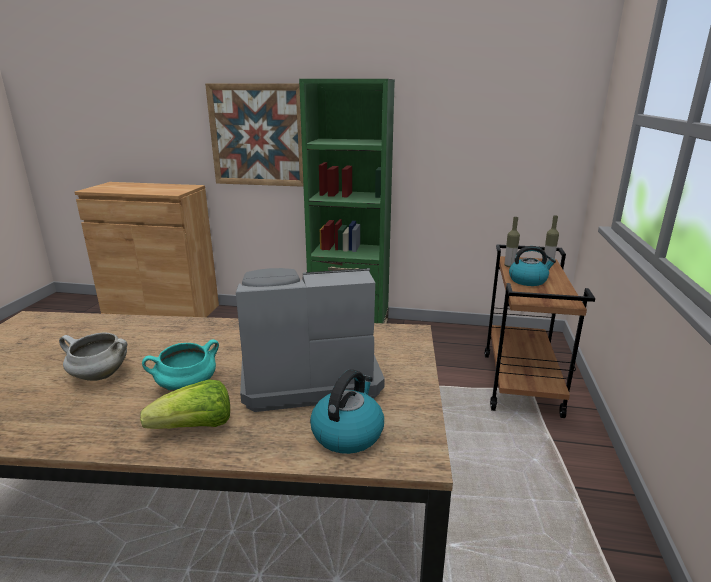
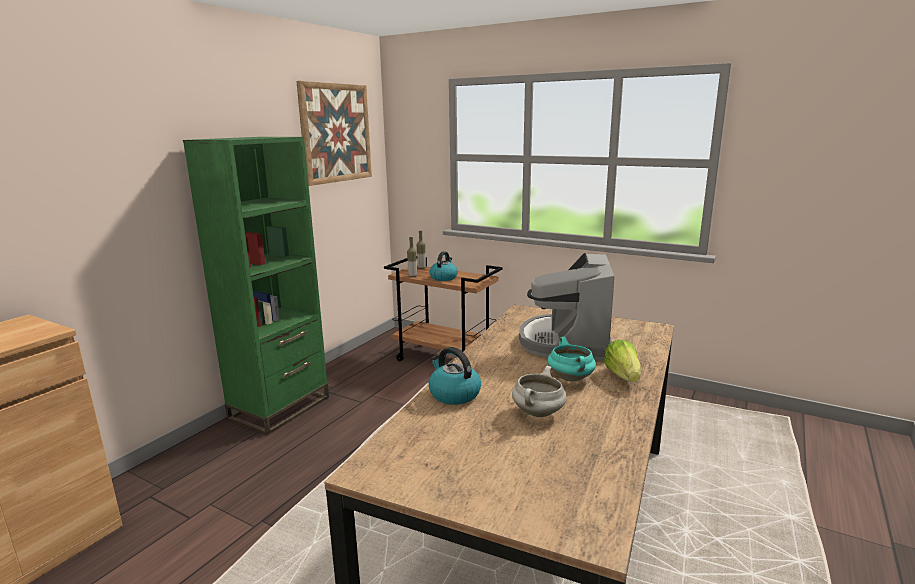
camera: 70 degrees left, 5 degrees down
picture [205,83,304,187] -> picture moved to [296,81,372,186]
kettle [310,369,384,454] -> kettle moved to [429,347,481,405]

